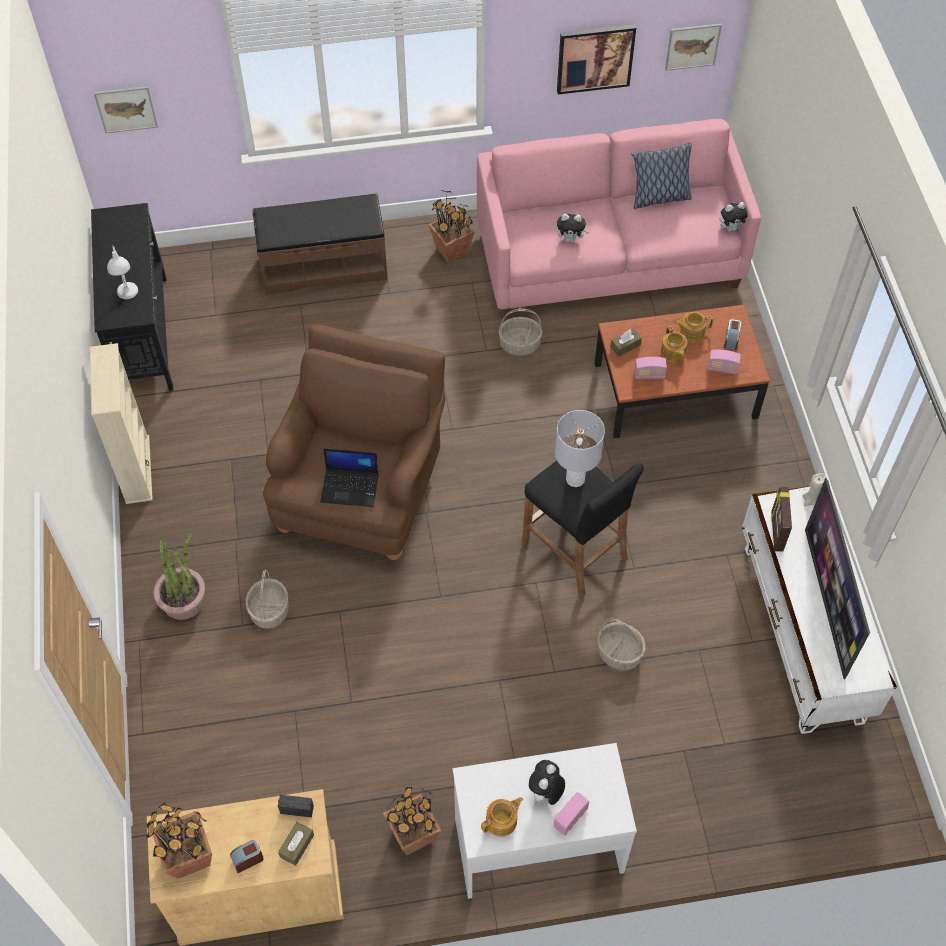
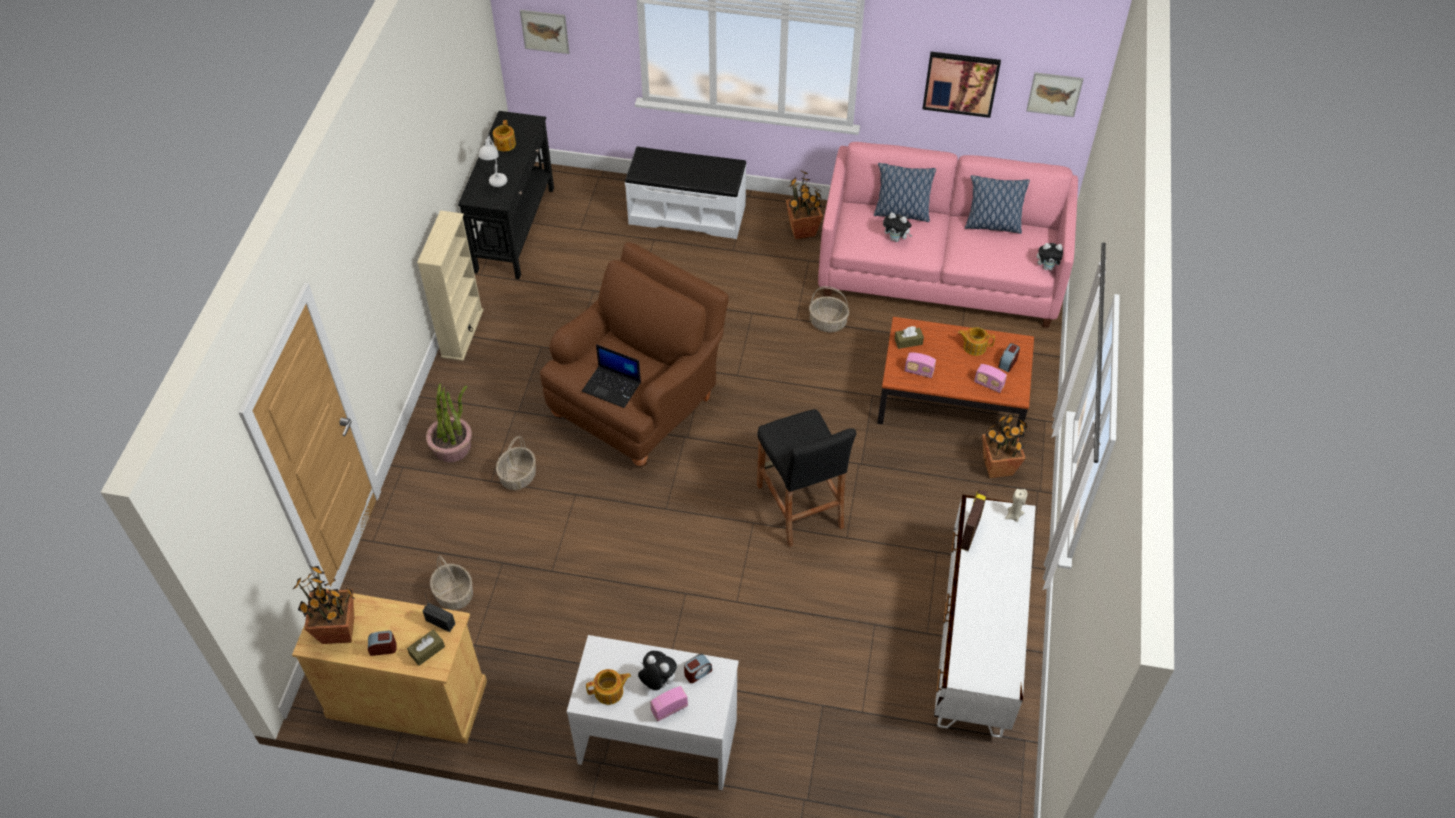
camera: 20 degrees right, 5 degrees down
brown bench [253,194,388,295] -> white bench [625,146,746,239]
potted plant [383,787,441,855] -> potted plant moved to [982,414,1027,478]
plush toy [529,760,565,805] -> plush toy turned 75 degrees clockwise [638,651,677,690]
grey table lamp [555,410,605,487] -> none
basket [597,618,646,670] -> basket moved to [430,555,473,610]
teapot [661,326,687,362] -> teapot moved to [493,120,516,152]
television [805,478,870,679] -> none
none -> alarm clock [684,654,712,683]
none -> pillow [874,163,936,222]

